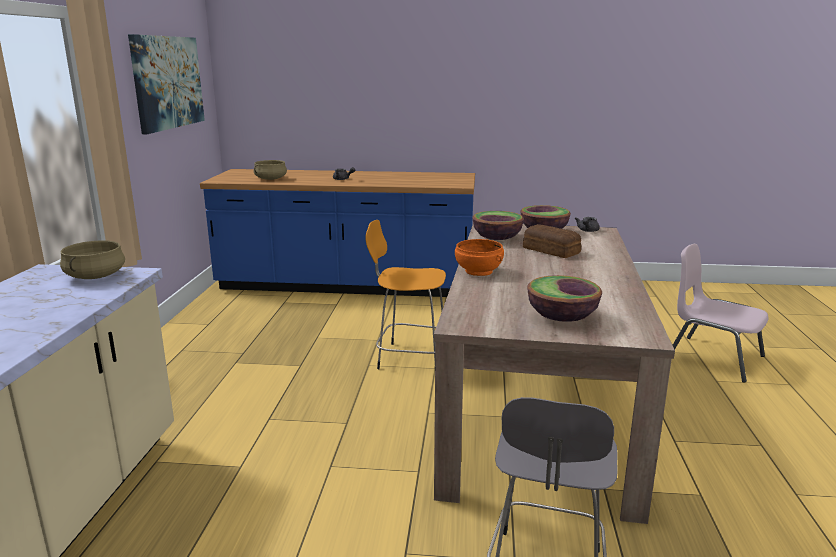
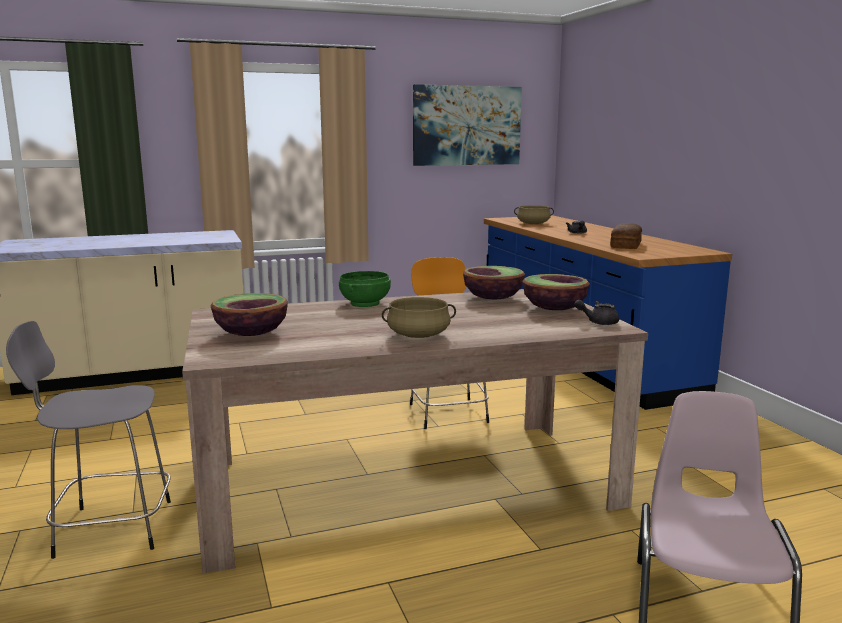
camera: 65 degrees right, 5 degrees down
beige cooking pot [60,240,125,279] -> beige cooking pot moved to [382,297,456,338]
orange bowl [455,239,504,276] -> green bowl [339,271,391,307]
bread [523,224,581,258] -> bread moved to [610,223,642,249]

